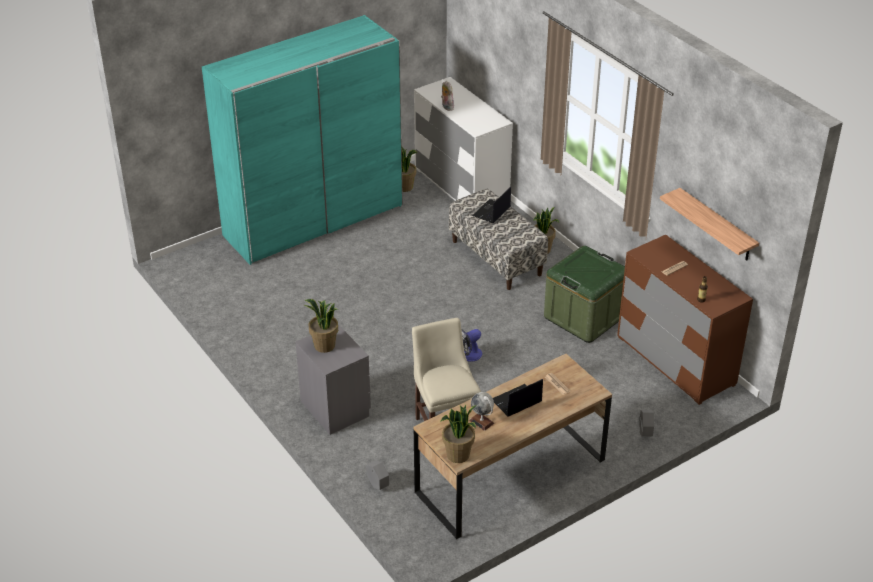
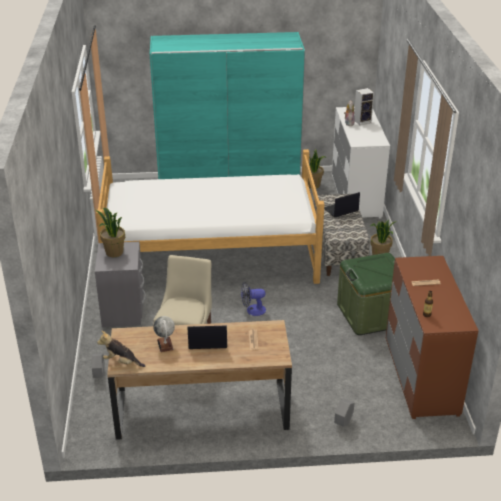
camera: 30 degrees right, 5 degrees down
potted plant [441,405,477,463] -> plush toy [97,331,145,367]
shelf [660,188,759,260] -> none
none -> bed [96,149,325,284]
none -> speaker [354,88,374,125]

